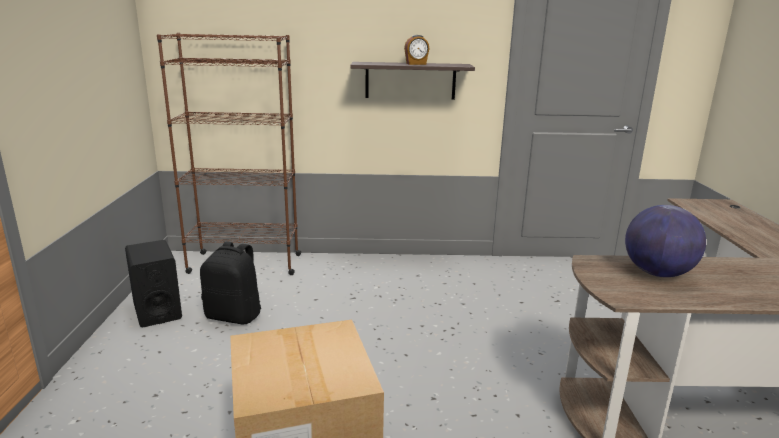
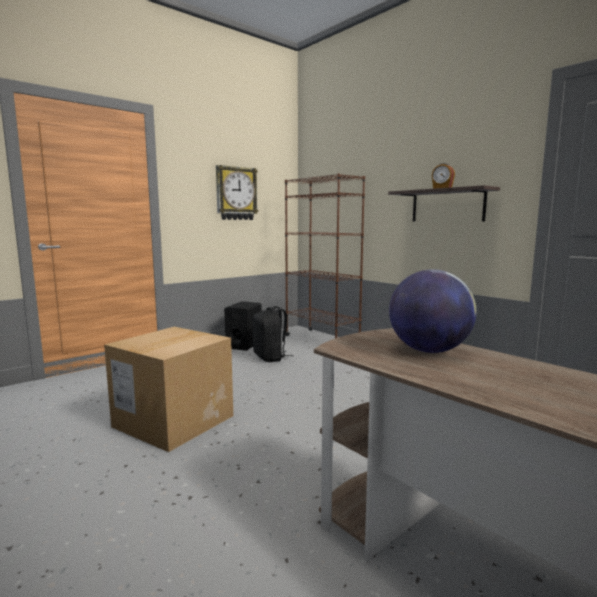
camera: 50 degrees right, 10 degrees down
none -> wall clock [216,165,258,220]

